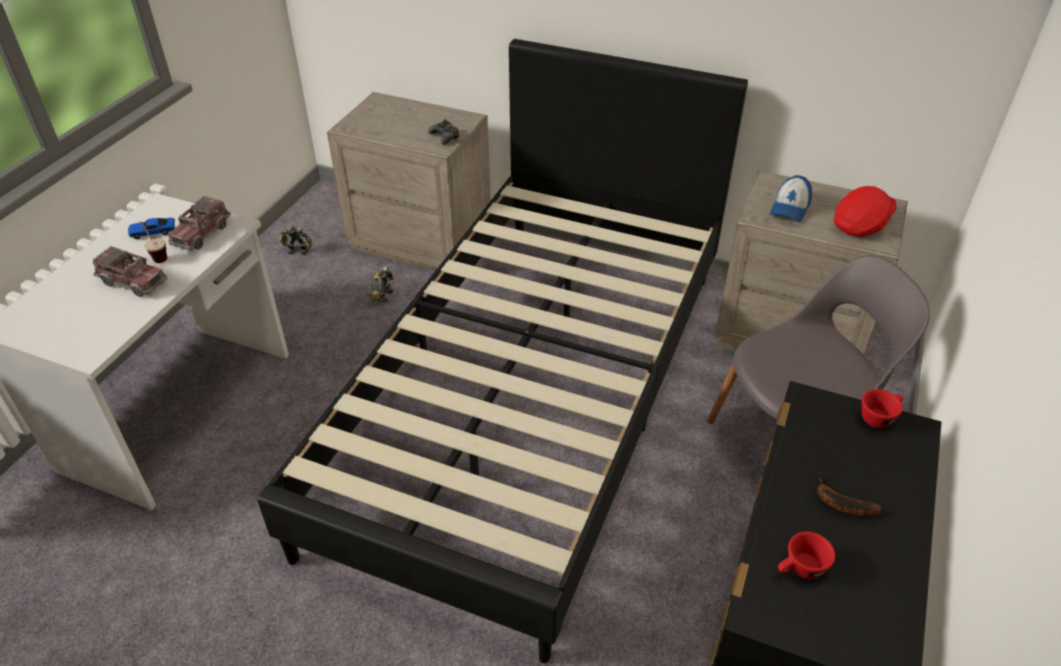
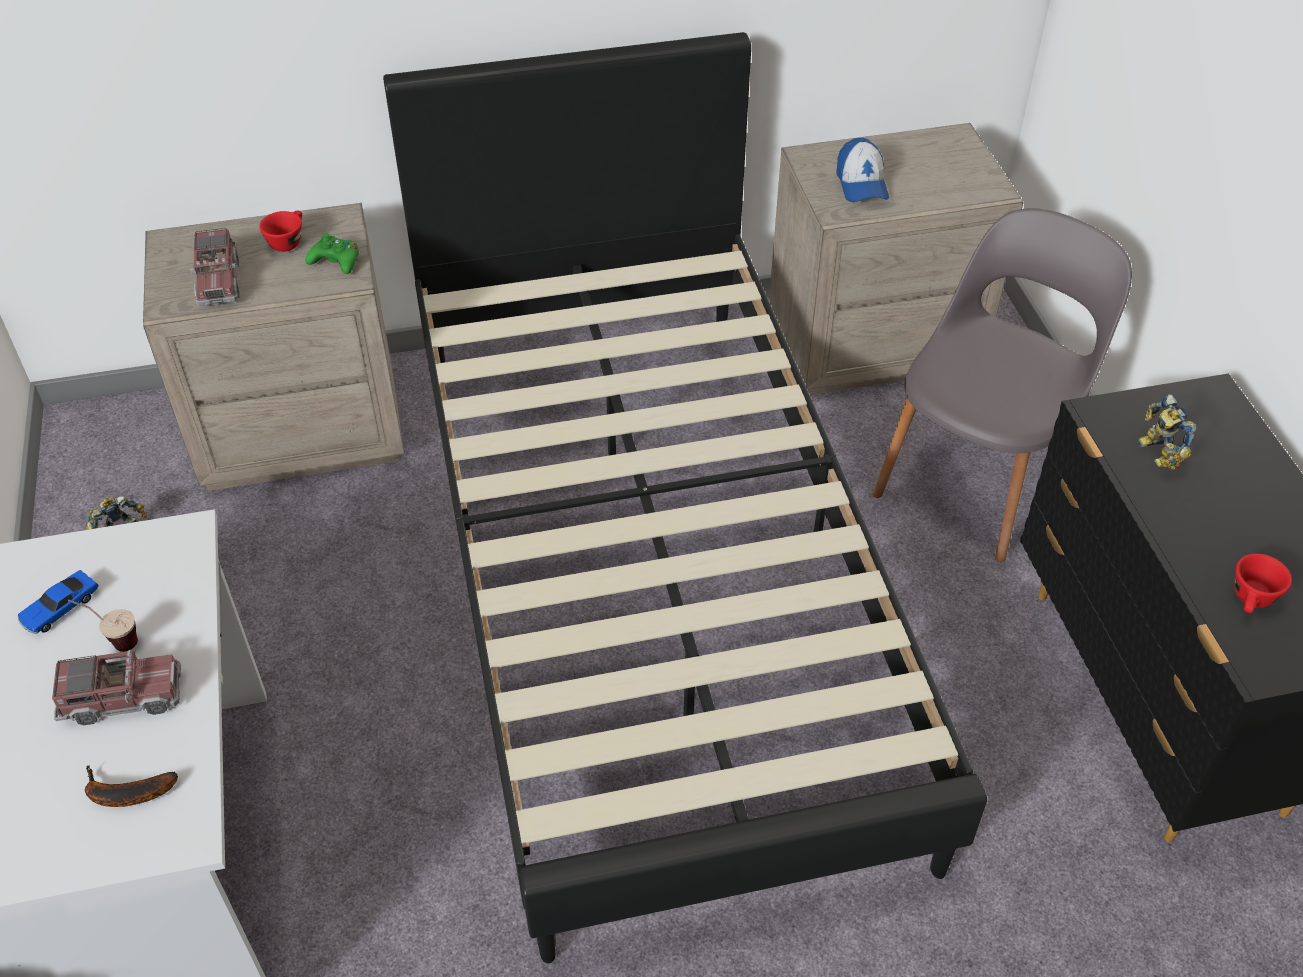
camera: 35 degrees left, 5 degrees up
toy truck [168,196,231,251] -> toy truck moved to [190,228,239,306]
toy robot [368,266,393,303] -> toy robot moved to [1137,394,1197,470]
black game controller [428,119,459,145] -> green game controller [305,234,359,274]
banana [817,474,883,517] -> banana moved to [85,765,178,807]
red cap [834,186,896,237] -> none
red cup [862,389,903,428] -> red cup moved to [260,210,302,252]

